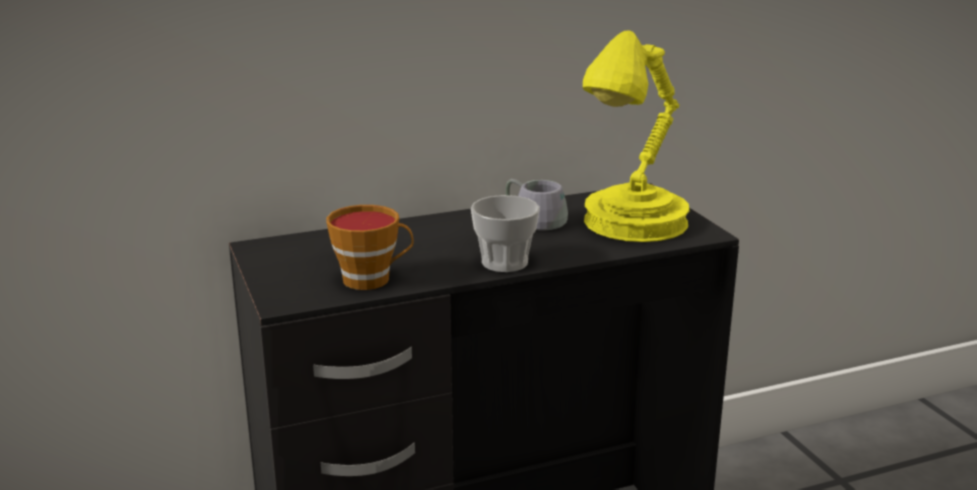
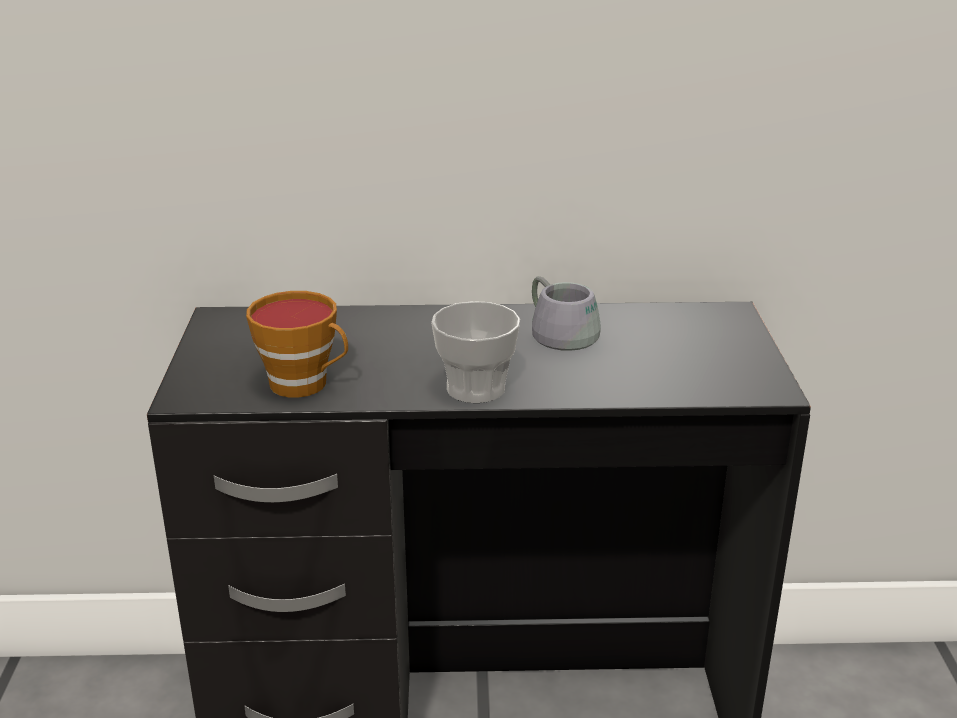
camera: 20 degrees right, 5 degrees up
yellow table lamp [583,31,689,242] -> none

